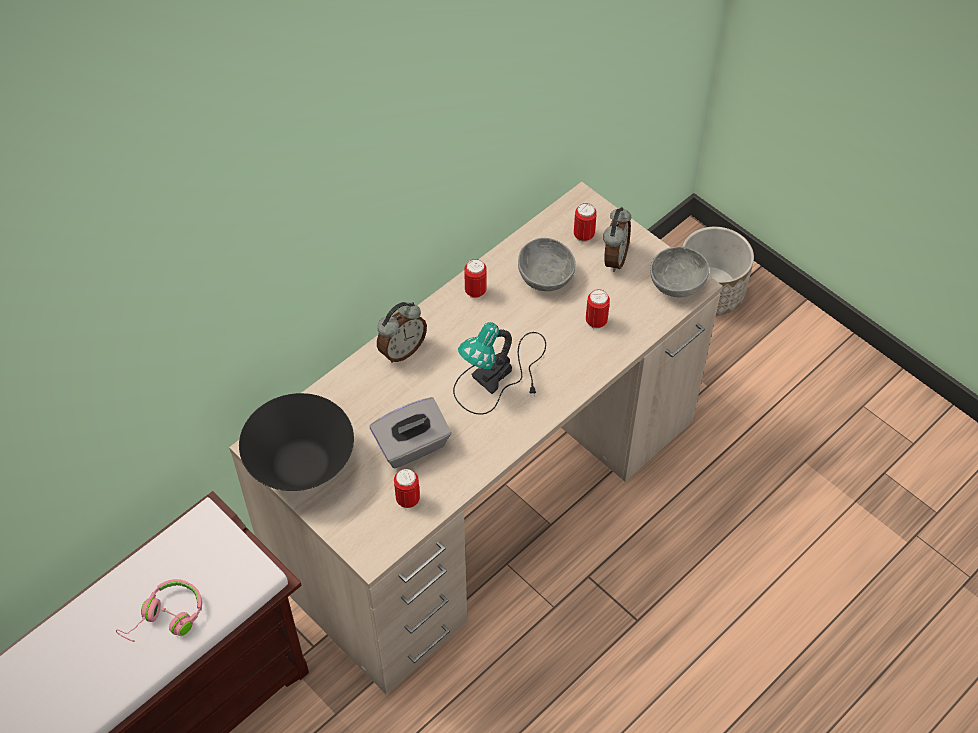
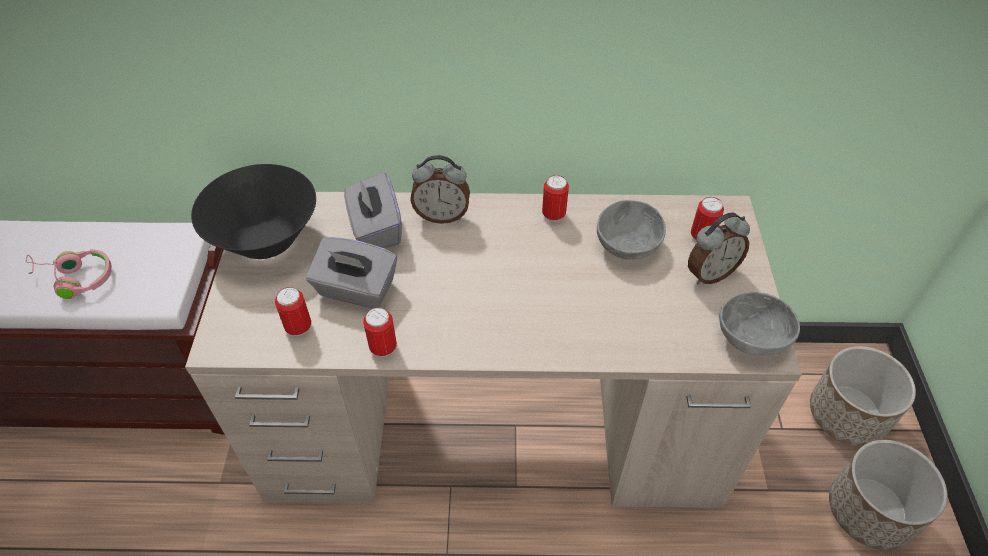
camera: 45 degrees right, 5 degrees down
table lamp [453,322,546,415] -> none
can [586,289,610,329] -> can moved to [363,307,397,357]
none -> grey tissue box [344,173,402,248]
none -> planter [829,440,948,550]

